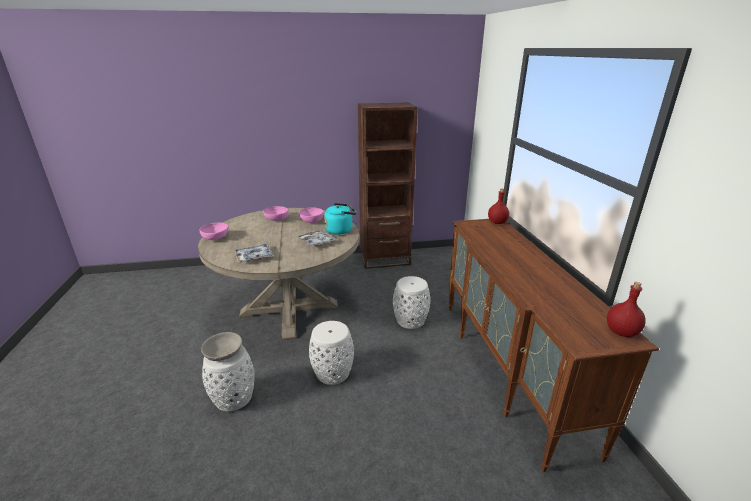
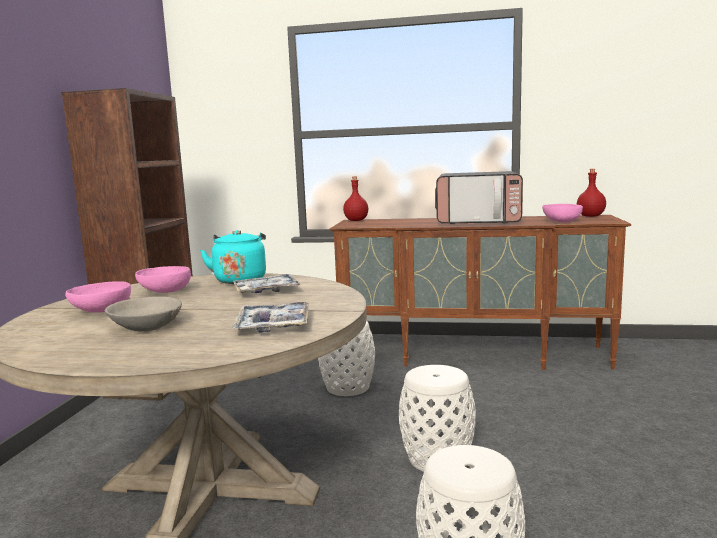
camera: 70 degrees left, 15 degrees down
pink bowl [200,223,229,240] -> pink bowl moved to [542,204,583,223]
grey bowl [201,332,242,361] -> grey bowl moved to [105,296,182,332]
none -> microwave [435,171,523,224]

